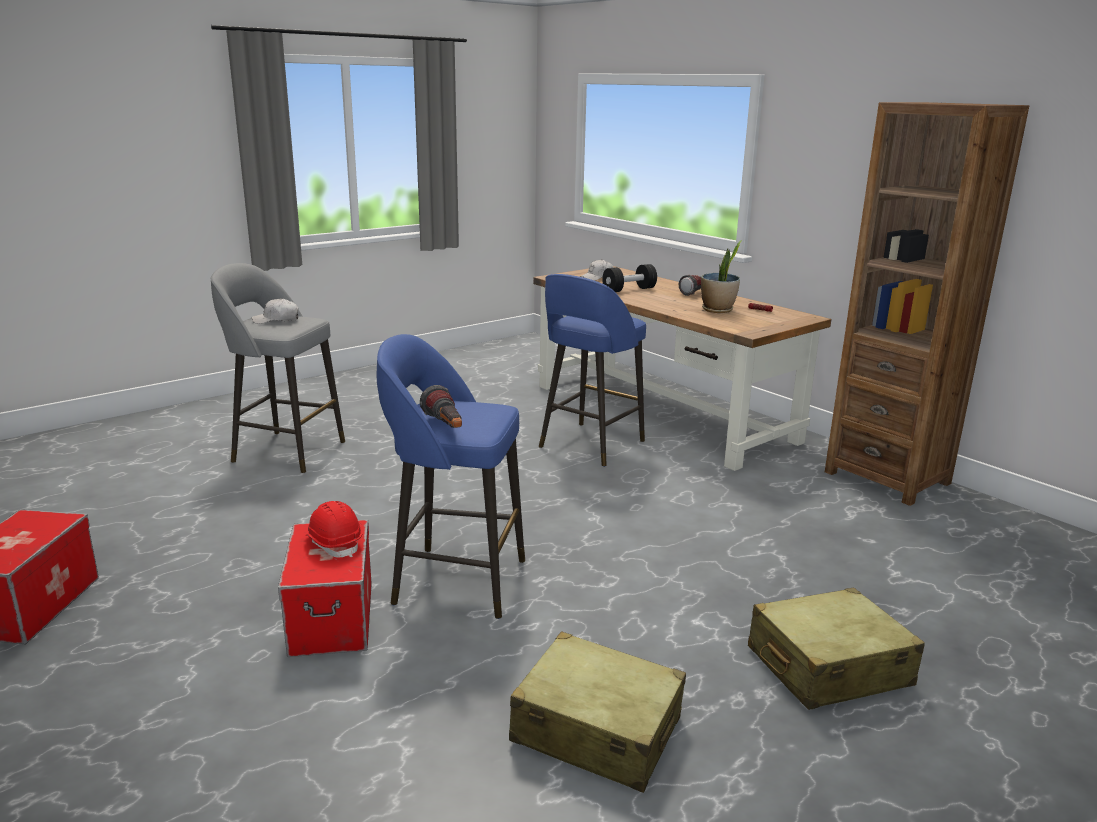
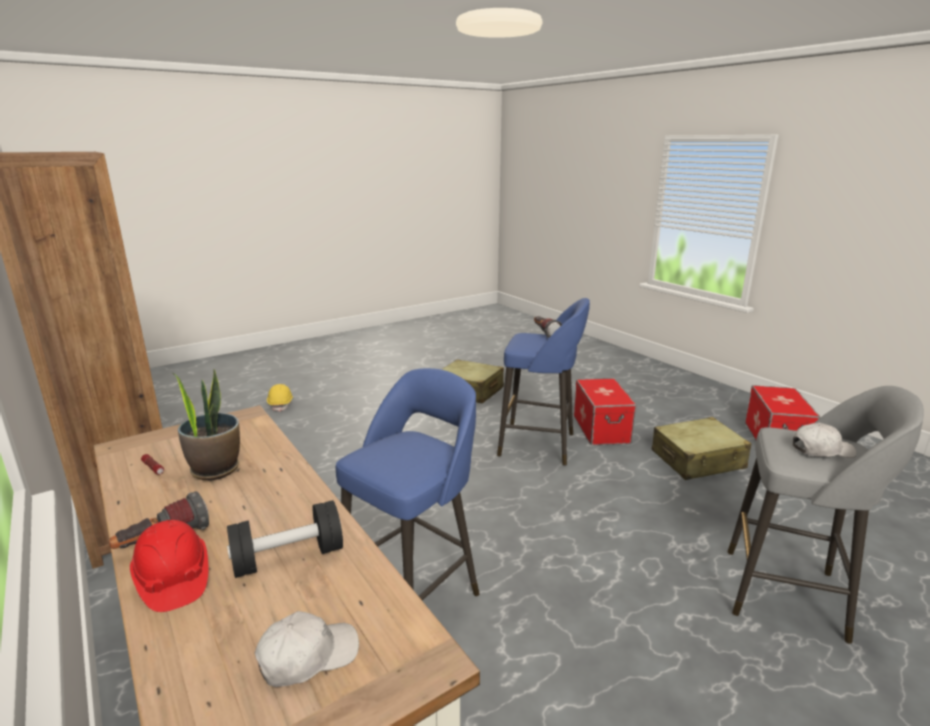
camera: 175 degrees left, 0 degrees up
red hard hat [306,501,363,558] -> red hard hat moved to [130,520,208,612]
beige suitcase [748,588,925,710] -> beige suitcase moved to [651,417,751,480]
none -> yellow hard hat [267,384,293,412]

